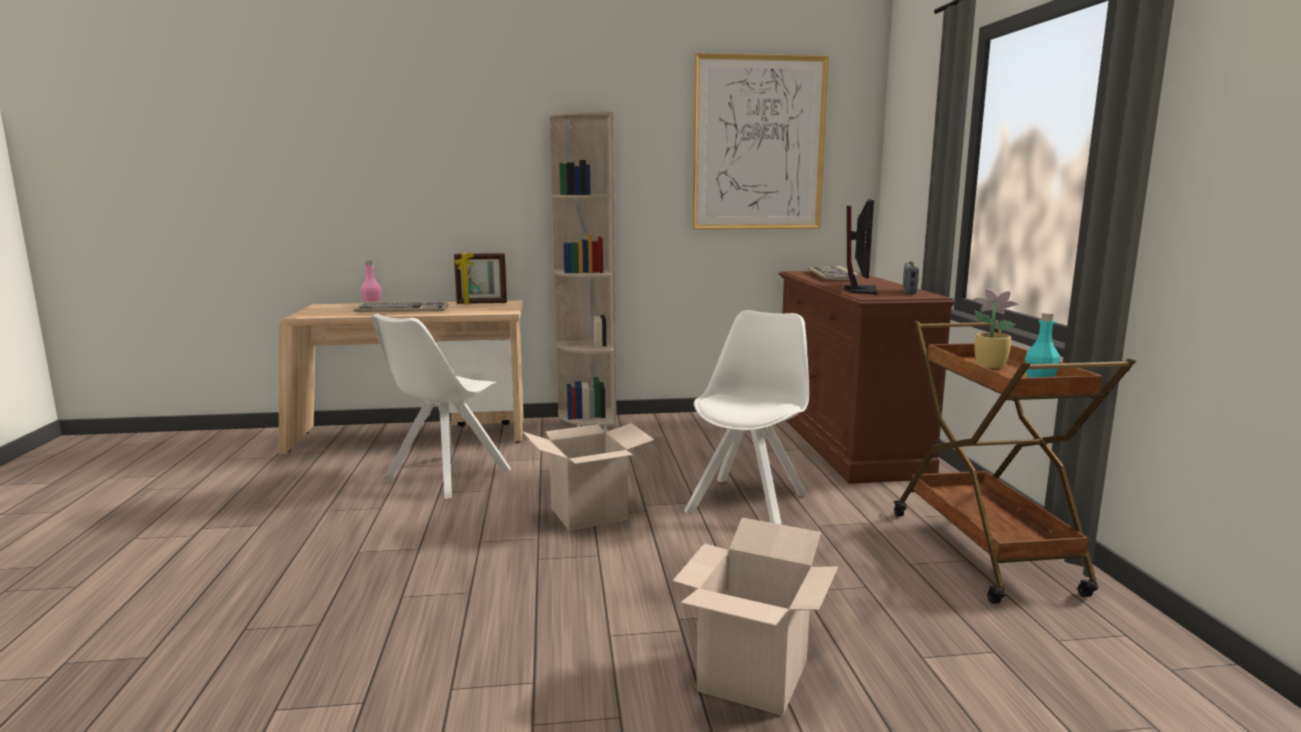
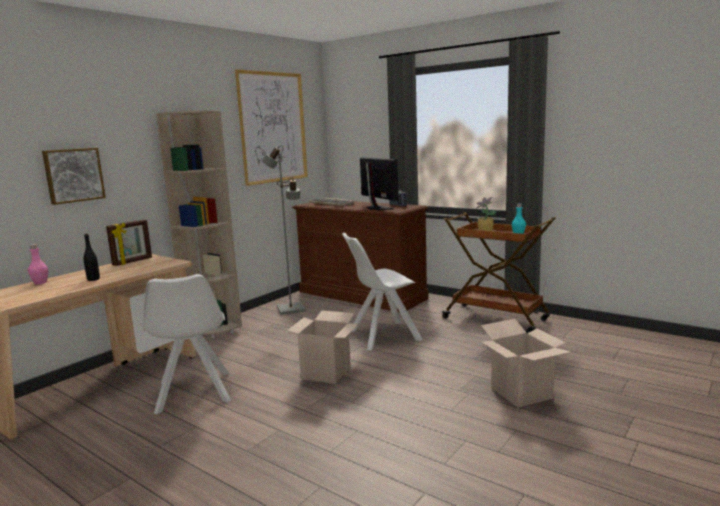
camera: 45 degrees left, 0 degrees up
keyboard [354,301,448,312] -> black bottle [84,234,100,281]
white chair [684,310,809,525] -> white chair turned 90 degrees counterclockwise [342,233,423,350]
none -> picture [42,148,106,205]
none -> grey floor lamp [262,145,306,315]

